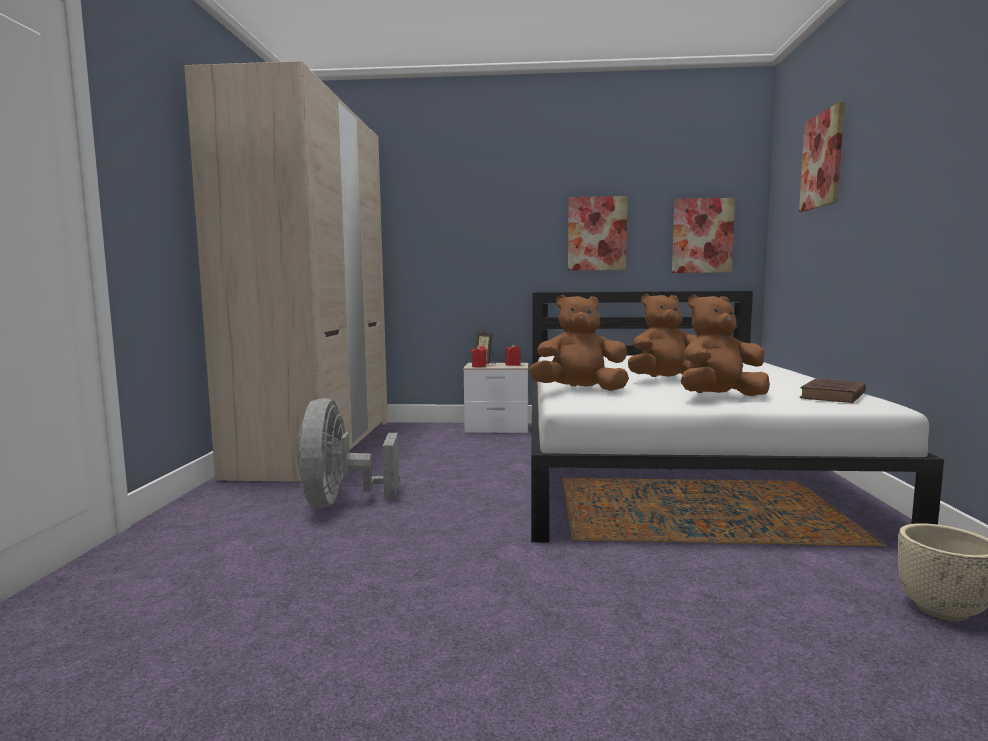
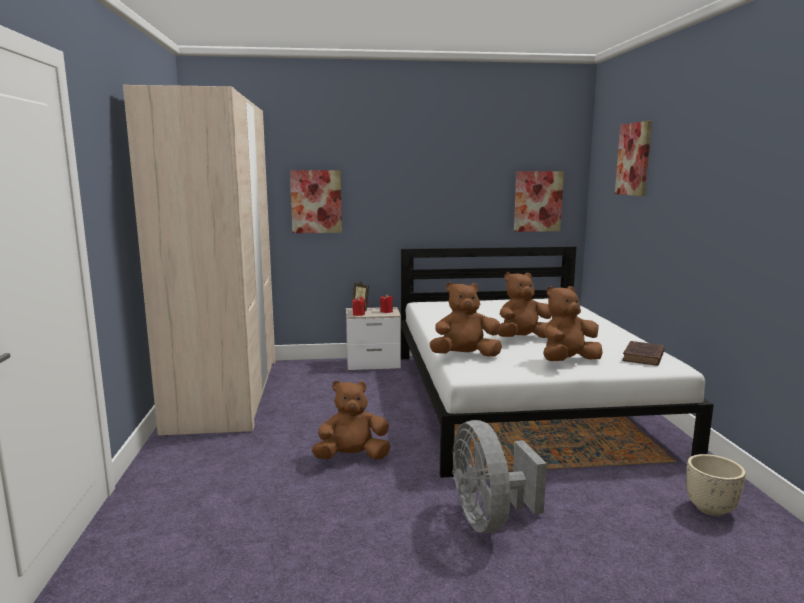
camera: 10 degrees left, 5 degrees up
grey fan [297,398,399,507] -> grey fan moved to [452,420,547,533]
picture [568,196,627,271] -> picture moved to [290,170,342,233]
none -> brown plush toy [312,381,390,460]

